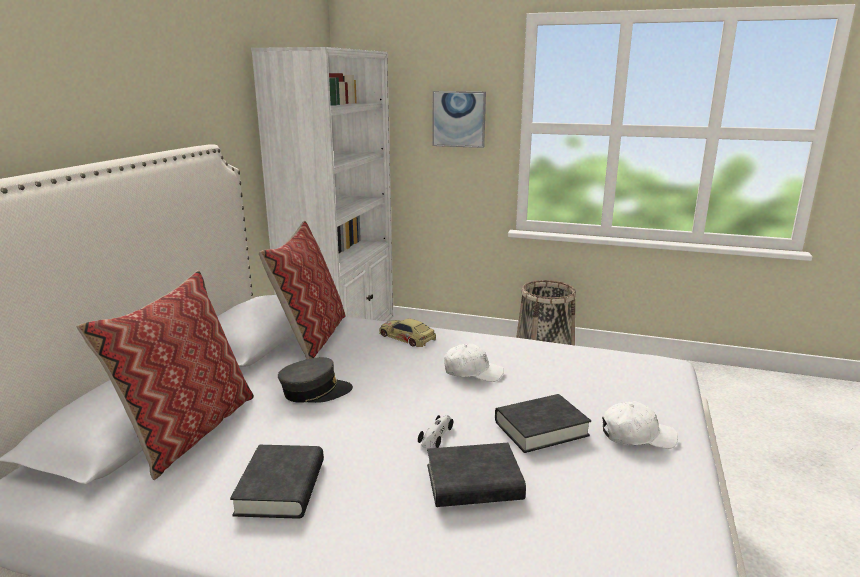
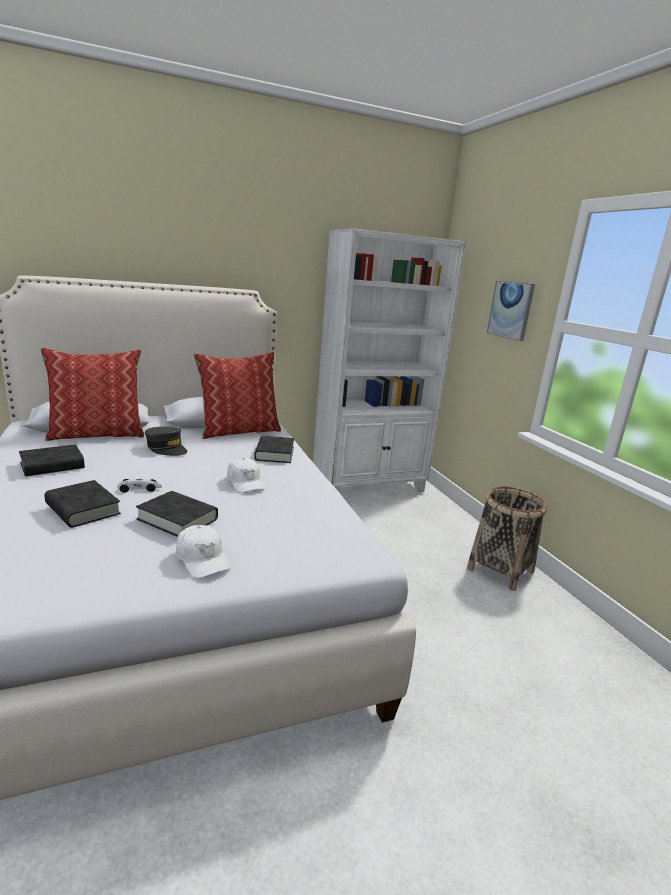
camera: 50 degrees right, 0 degrees up
toy car [379,318,436,347] -> black book [254,436,294,463]

